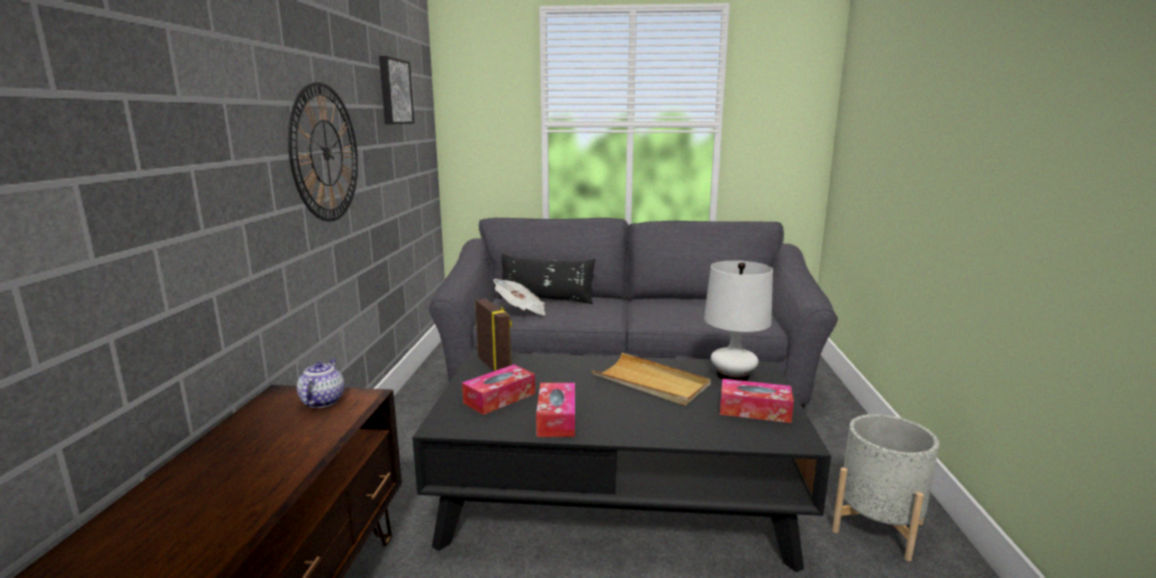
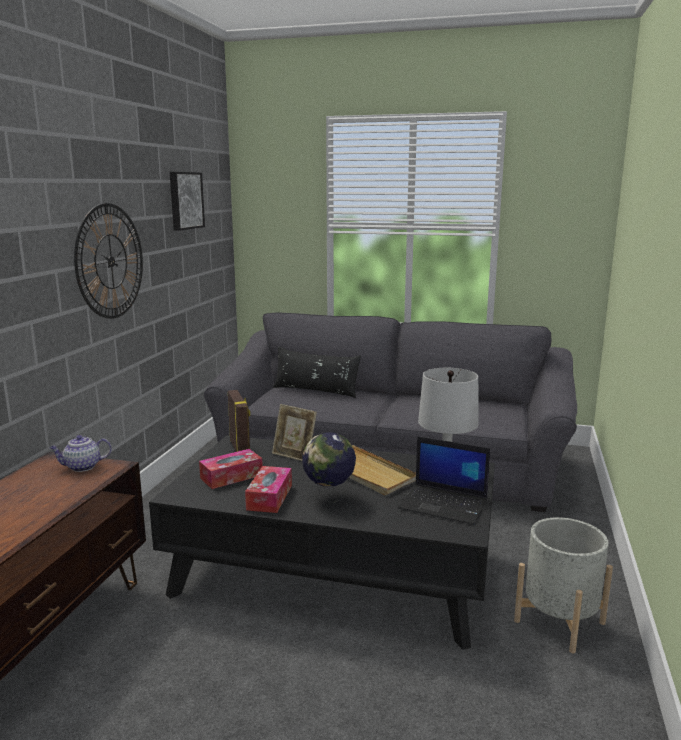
camera: 10 degrees right, 0 degrees up
teapot [297,359,344,408] -> teapot turned 120 degrees counterclockwise [49,435,112,472]
newspaper [493,279,545,315] -> none
tissue box [720,379,794,423] -> laptop [398,437,490,525]
none -> picture frame [272,404,317,461]
none -> globe [302,432,356,503]

